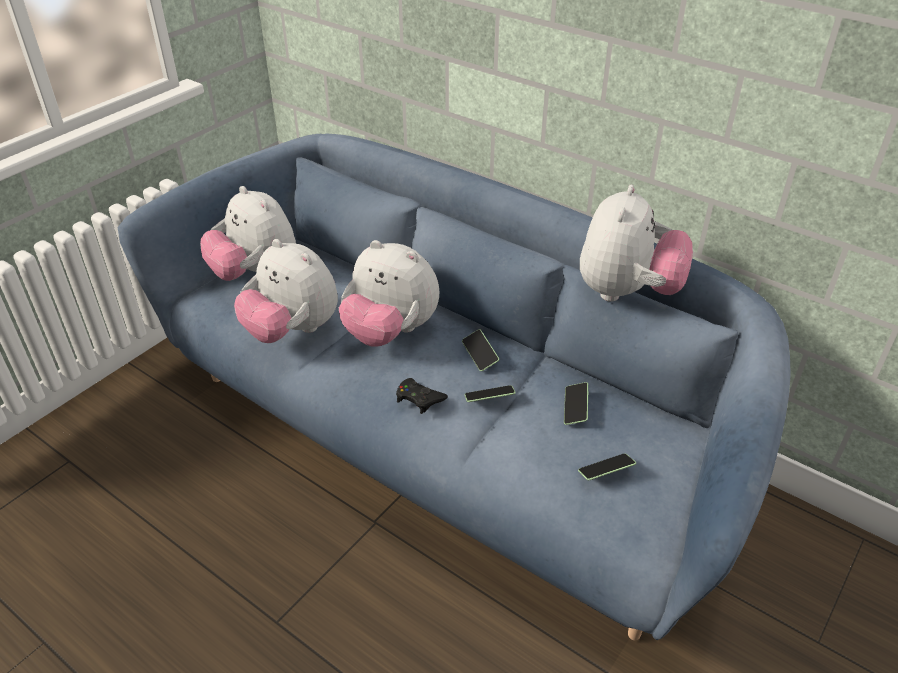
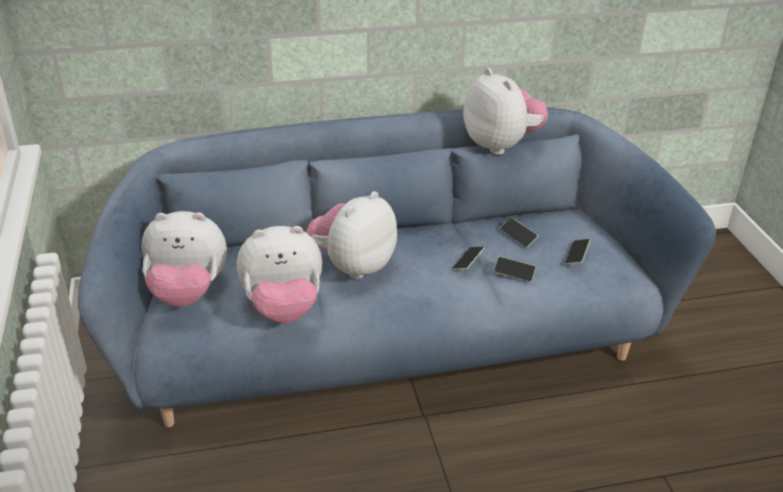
camera: 50 degrees left, 5 degrees down
plush toy [339,240,439,347] -> plush toy turned 150 degrees clockwise [307,191,397,279]
black game controller [396,378,448,414] -> none
phone [462,329,499,371] -> phone moved to [494,256,536,282]

